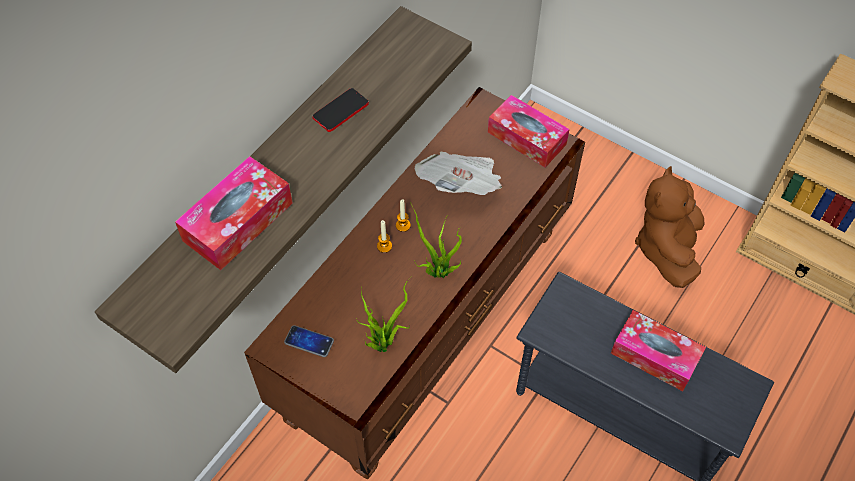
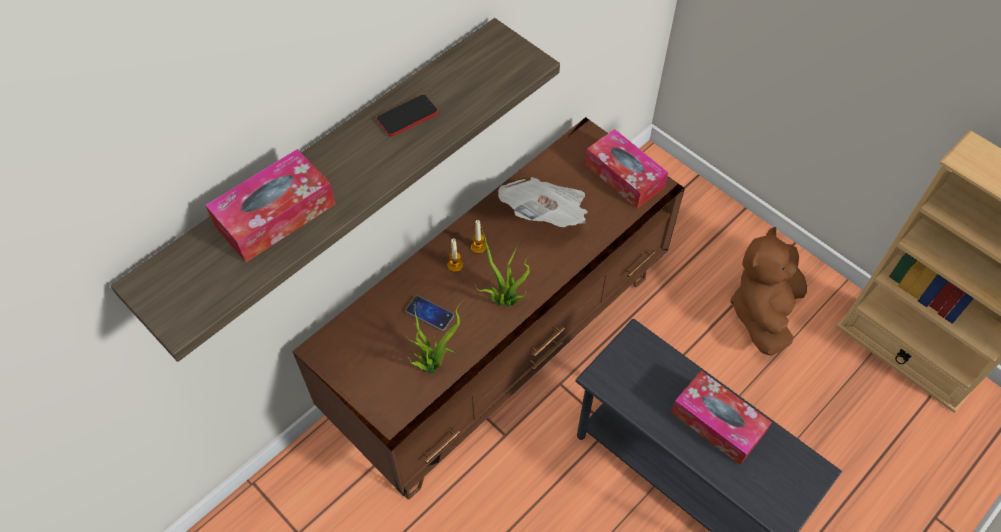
camera: 10 degrees right, 0 degrees up
phone [284,325,334,357] -> phone moved to [405,295,454,331]

